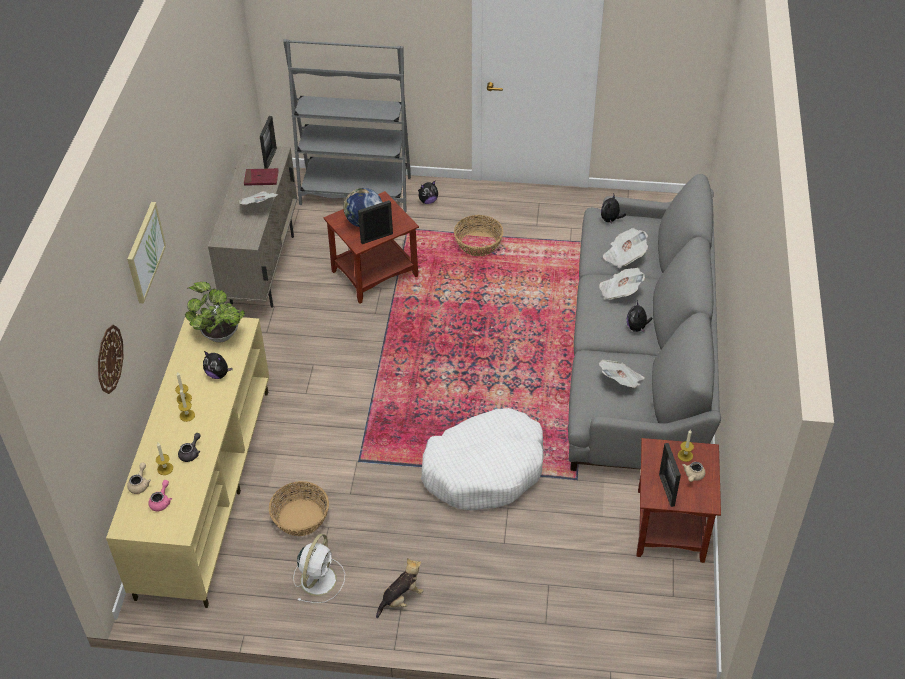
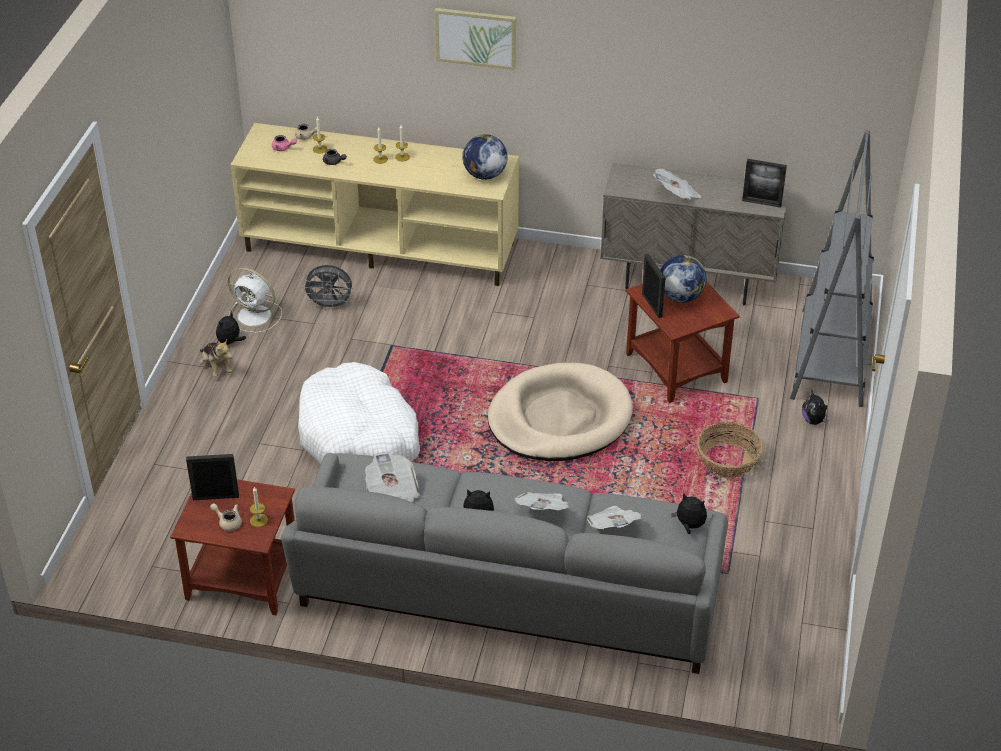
camera: 95 degrees right, 5 degrees down
wall clock [98,325,123,394] -> none
potted plant [185,282,245,343] -> globe [462,134,508,180]
plush toy [203,351,233,379] -> plush toy moved to [216,311,246,344]
red book [244,168,279,186] -> none
basket [269,481,329,536] -> grey fan [302,265,354,311]
none -> beige dog bed [488,363,633,461]

